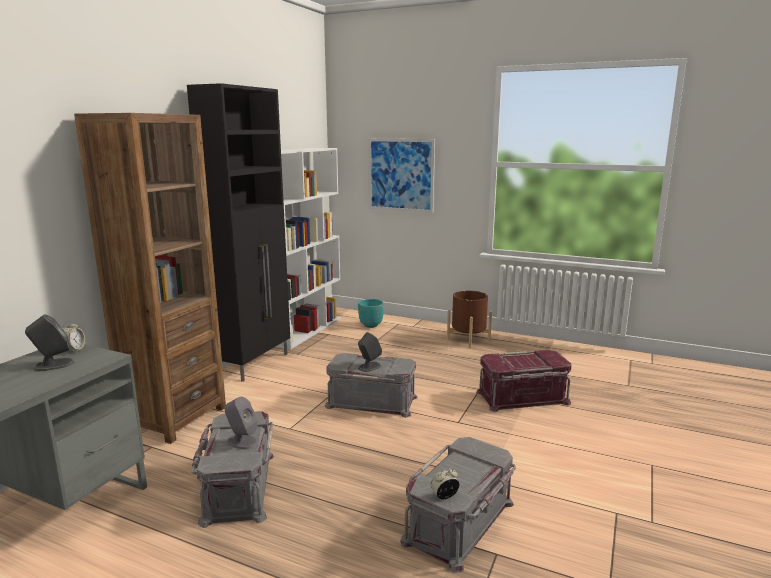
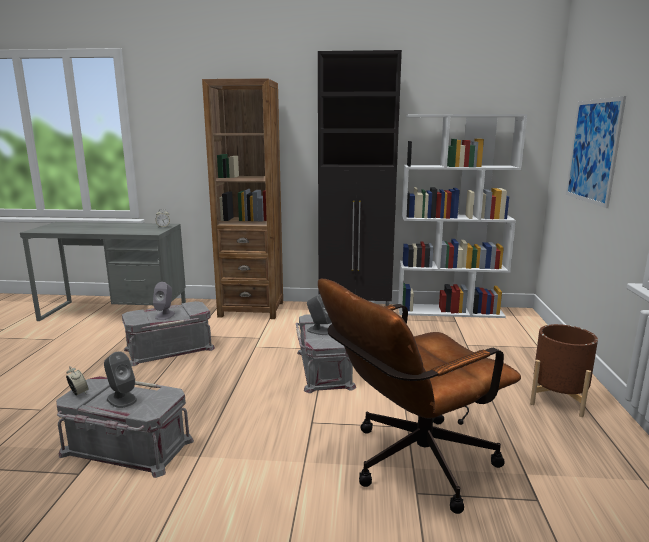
camera: 70 degrees right, 0 degrees up
grey speaker [25,314,74,371] -> grey speaker moved to [104,352,137,408]
turquoise planter [358,299,384,328] -> none
red storage box [476,350,572,412] -> brown office chair [318,279,521,514]

